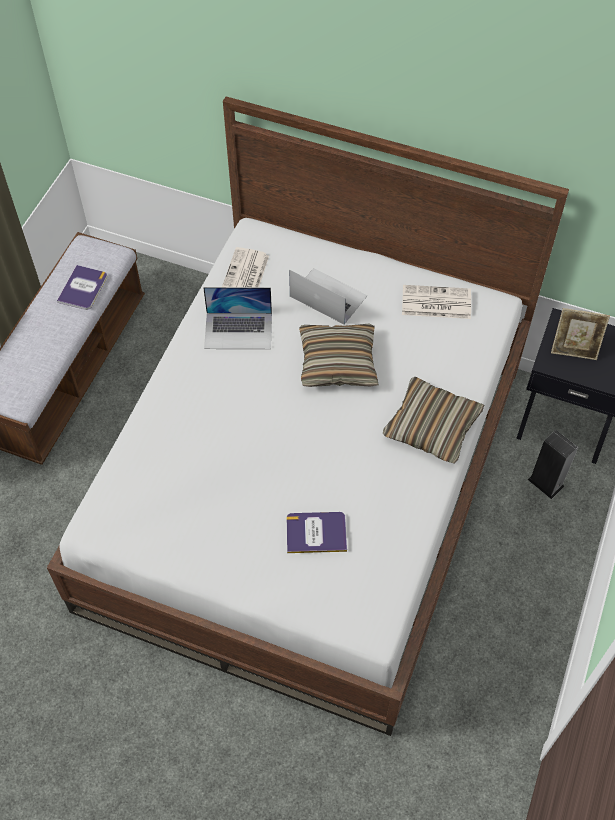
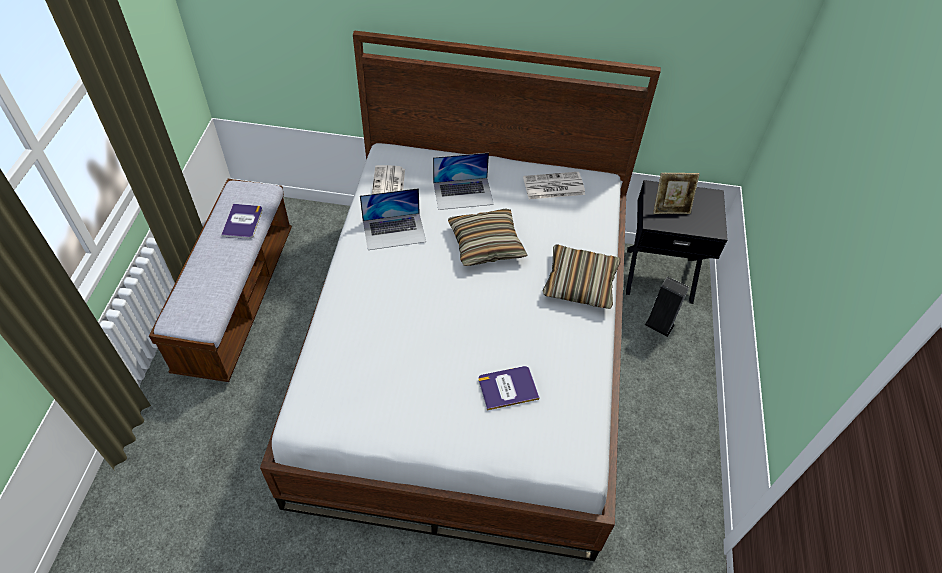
camera: 15 degrees left, 5 degrees down
laptop [289,268,368,325] -> laptop turned 150 degrees clockwise [433,153,494,210]

